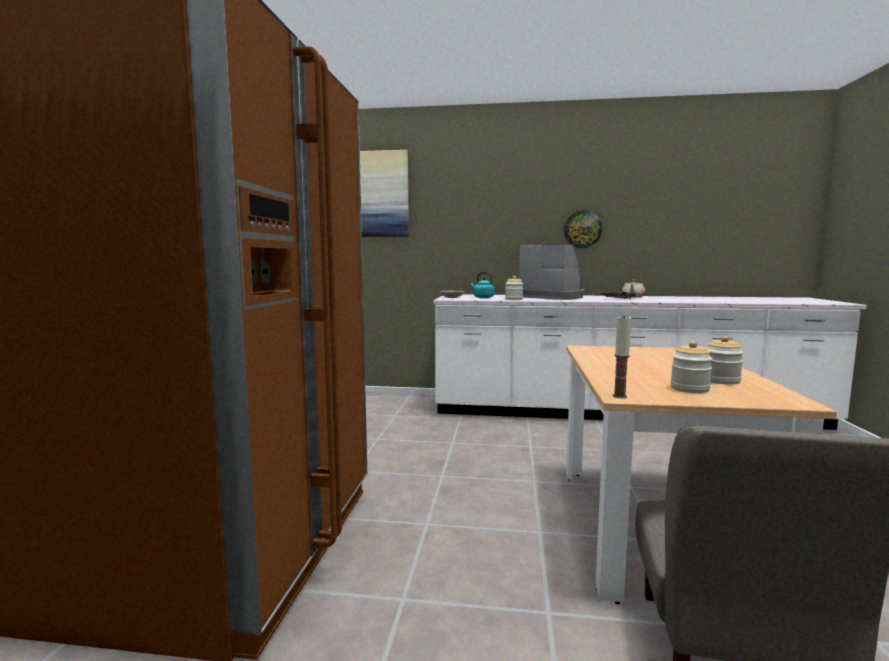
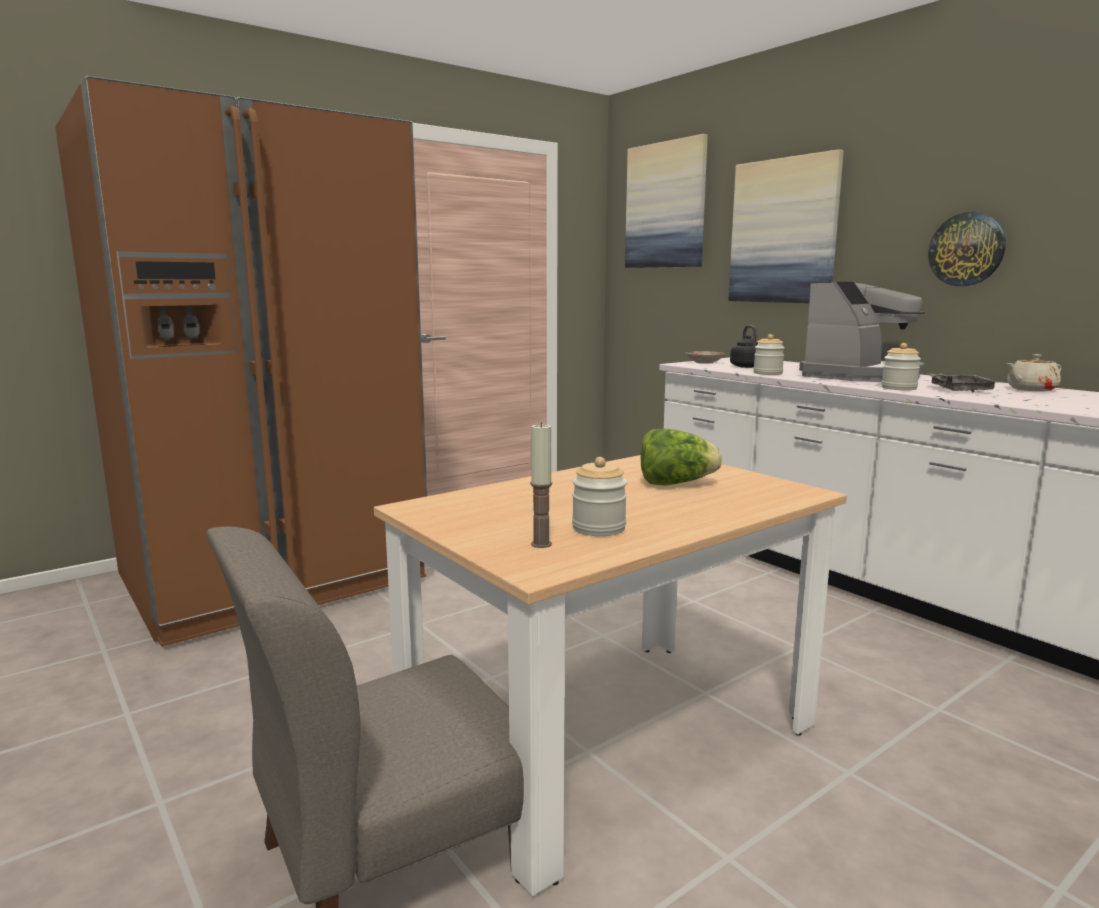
camera: 45 degrees right, 5 degrees up
turquoise kettle [471,272,494,298] -> black kettle [730,325,758,368]
coffee machine [519,244,585,300] -> coffee machine turned 45 degrees clockwise [799,282,925,382]
candle [613,317,631,398] -> candle moved to [530,422,552,548]
jar [670,341,713,393] -> jar moved to [881,343,921,390]
none -> lettuce [641,429,722,485]
none -> picture [729,149,844,303]

